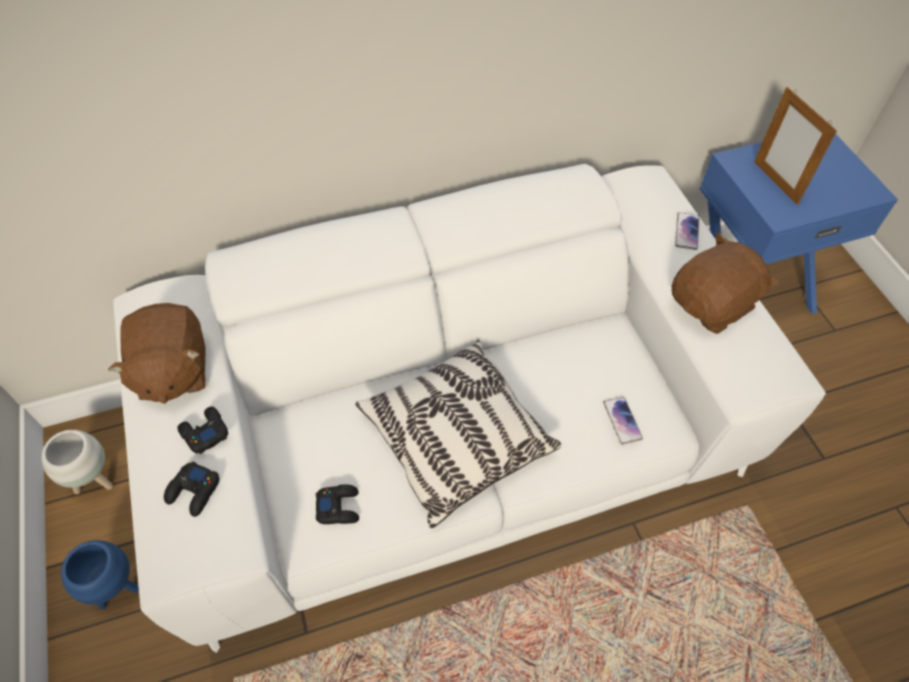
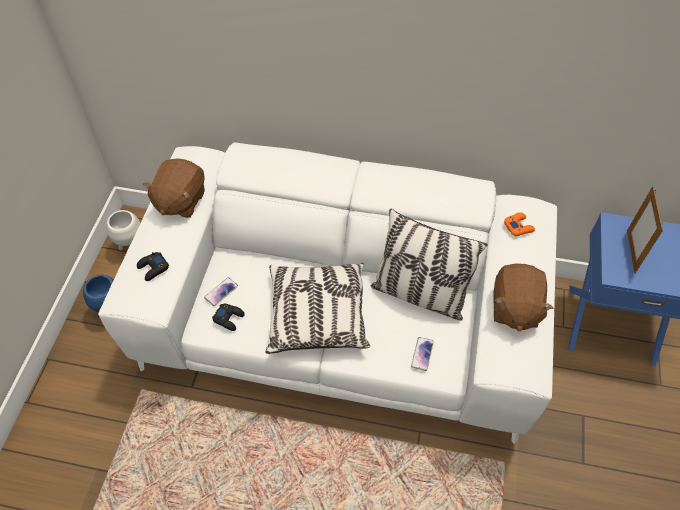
camera: 30 degrees right, 0 degrees up
black game controller [177,407,228,454] -> none
brown plush toy [672,232,778,334] -> brown plush toy turned 105 degrees clockwise [493,263,554,331]
phone [675,212,700,250] -> phone moved to [204,277,238,306]
none -> pillow [370,208,488,321]
none -> orange game controller [504,212,535,236]

